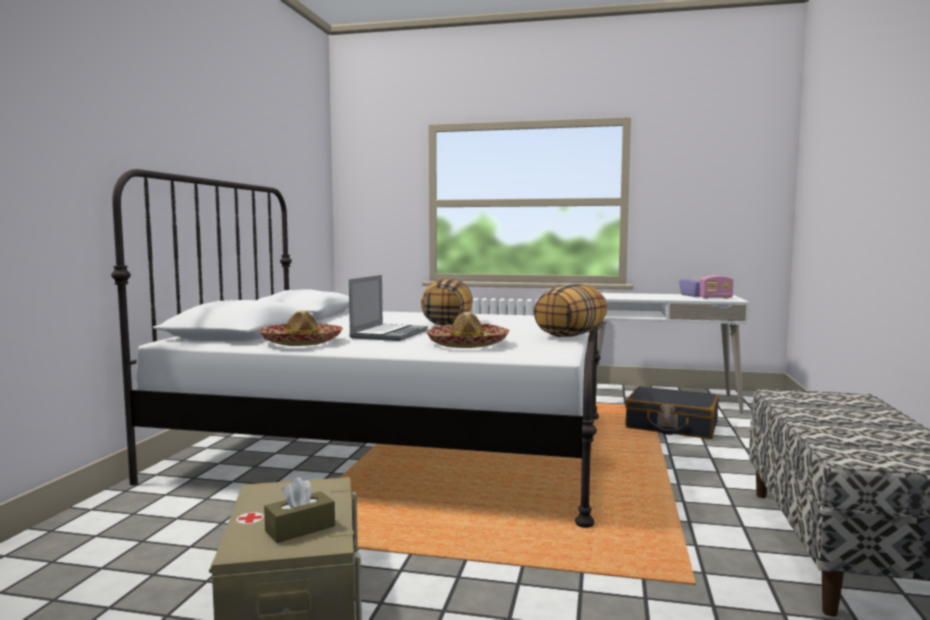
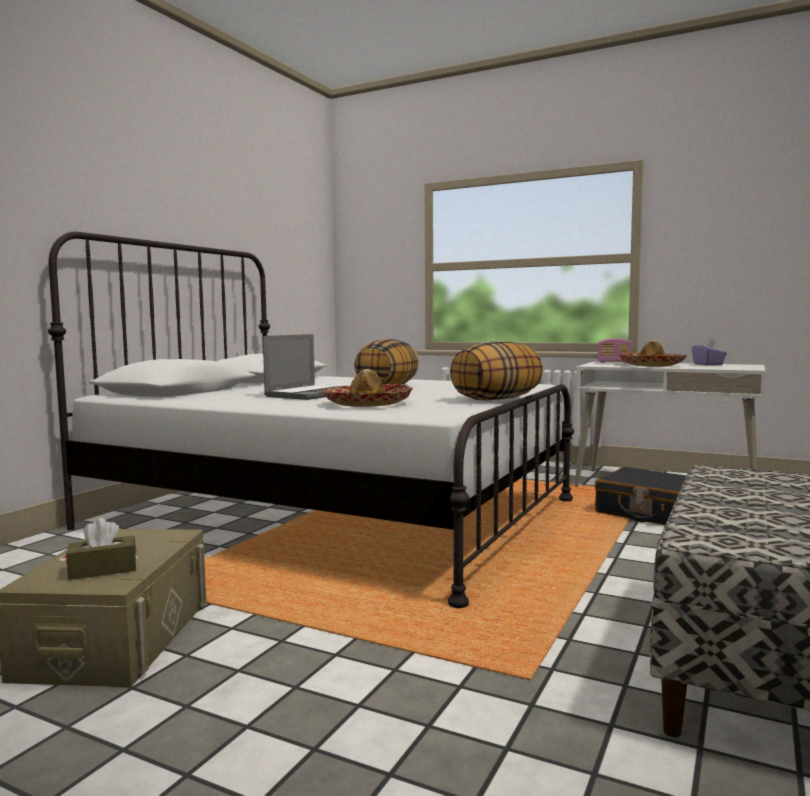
camera: 15 degrees right, 0 degrees up
hat [259,310,343,346] -> hat moved to [618,340,687,367]
radio [699,275,733,299] -> radio moved to [598,338,632,363]

